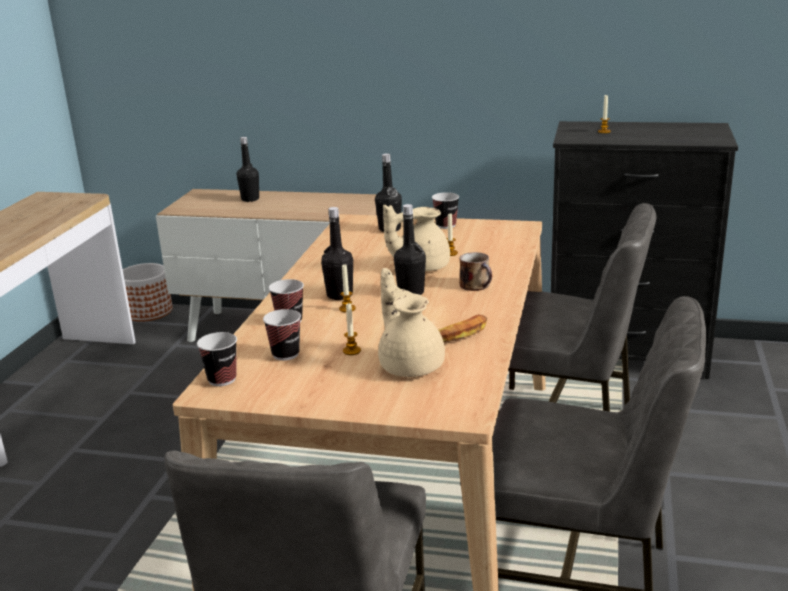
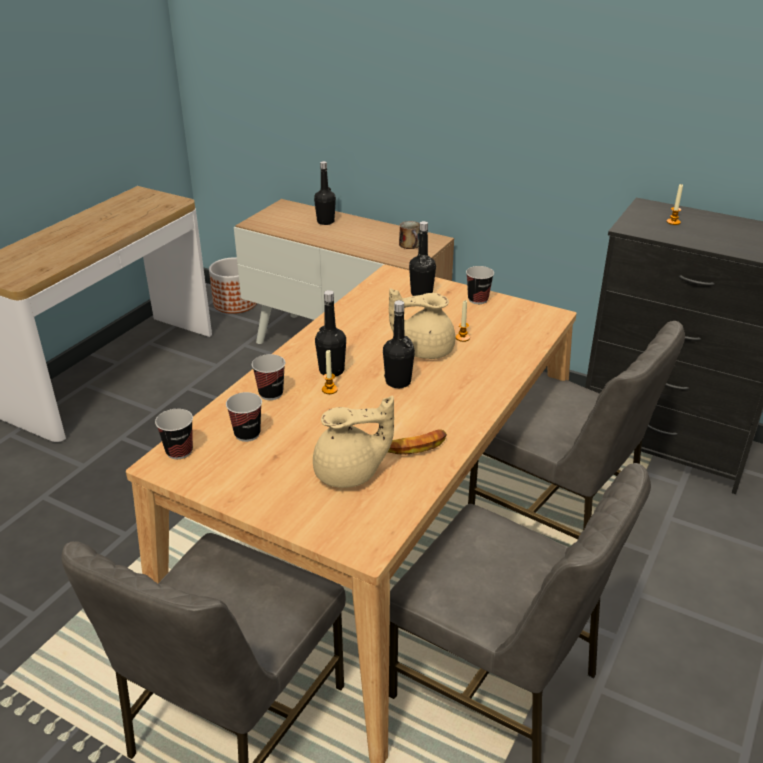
camera: 15 degrees right, 10 degrees up
candle [343,302,361,355] -> none
beige teapot [378,268,445,377] -> beige teapot turned 90 degrees clockwise [313,396,394,488]
mug [459,252,492,291] -> mug moved to [399,221,420,249]

